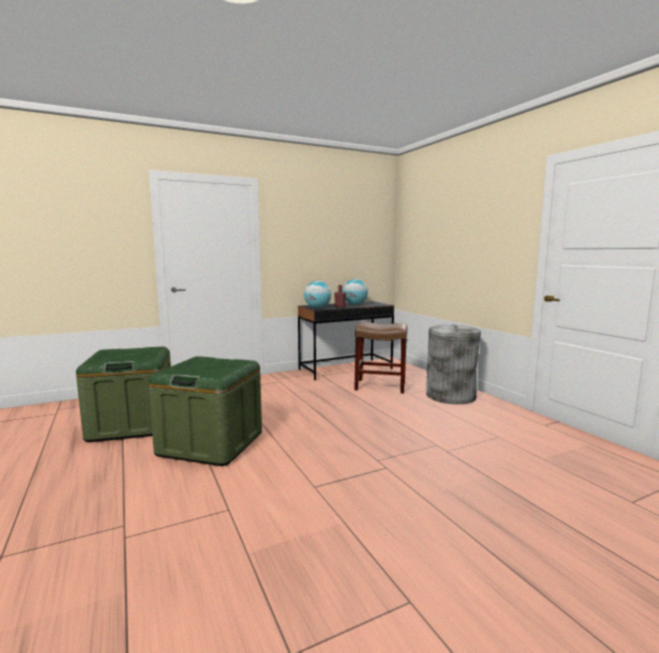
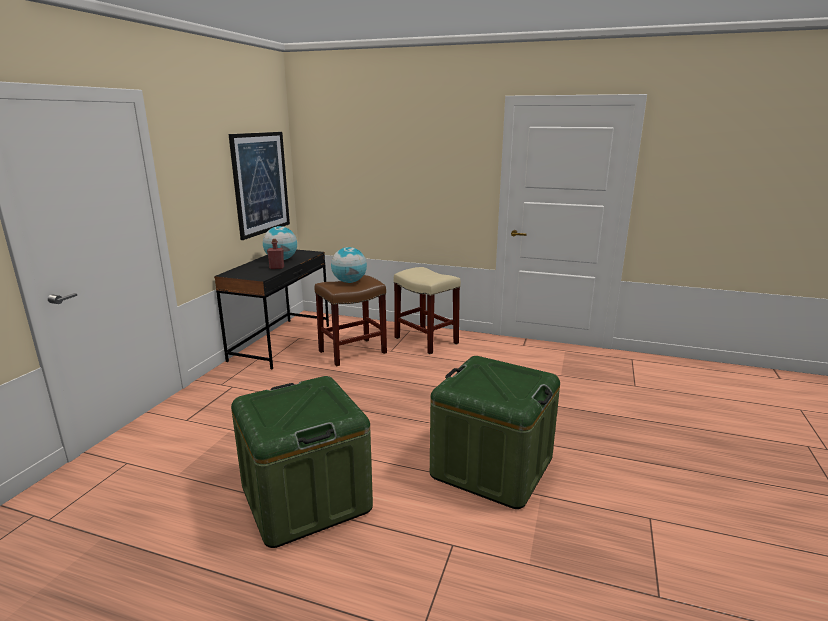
camera: 45 degrees left, 10 degrees up
green storage box [76,347,171,442] -> green storage box moved to [430,356,560,509]
globe [304,281,331,309] -> globe moved to [331,247,367,283]
grey trash can [426,324,481,404] -> beige stool [394,267,461,355]
none -> picture [228,132,290,240]

